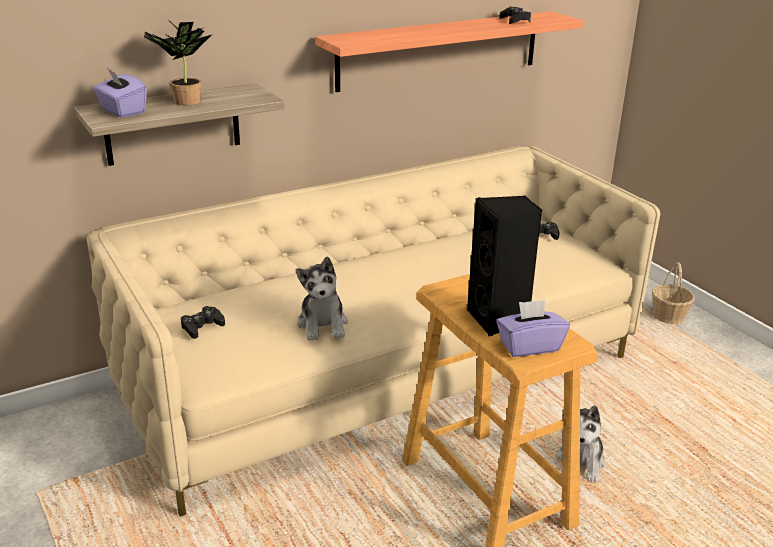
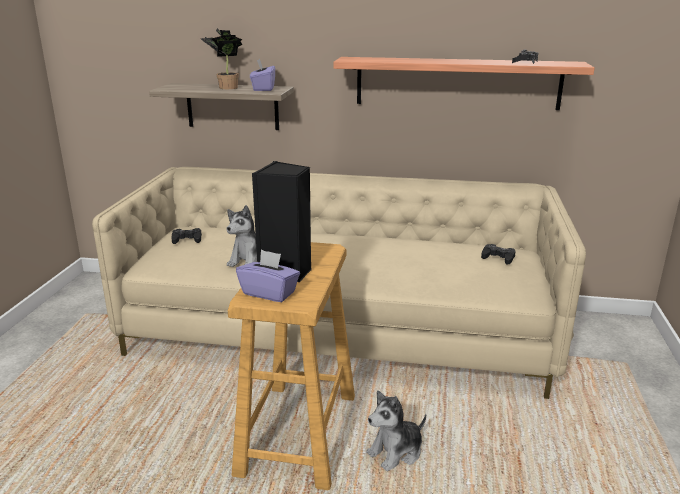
camera: 40 degrees right, 5 degrees down
purple tissue box [93,68,147,118] -> purple tissue box moved to [250,59,275,91]
basket [652,262,695,326] -> none

